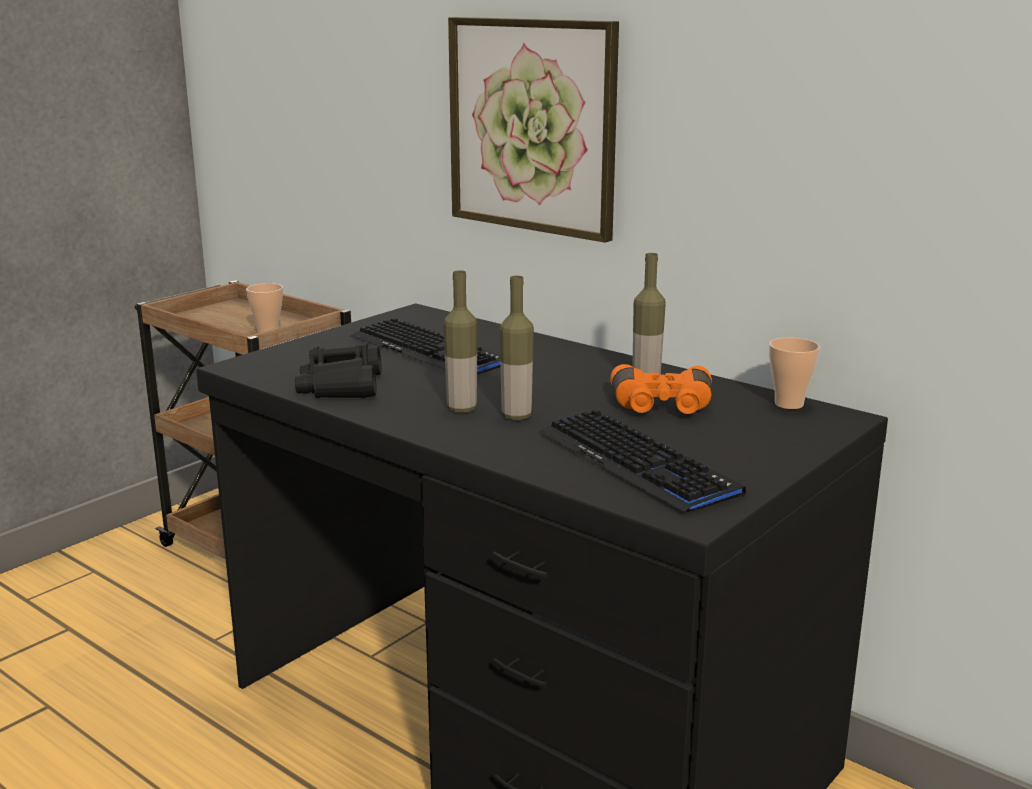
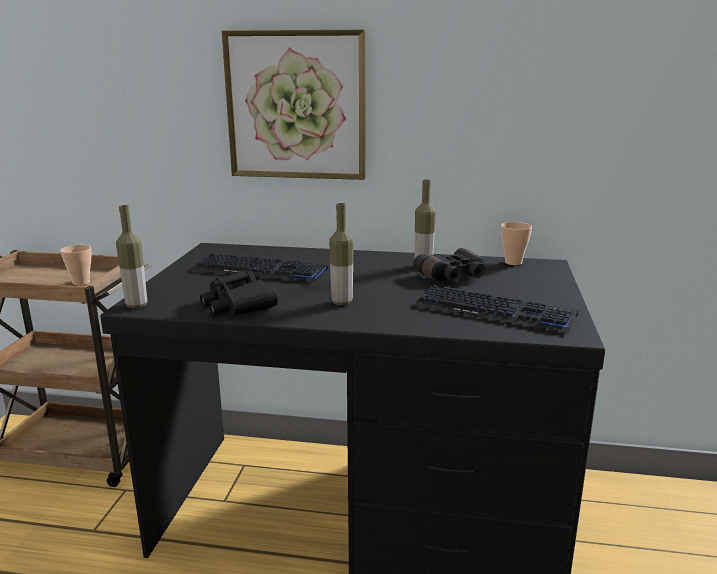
camera: 30 degrees left, 0 degrees up
bottle [500,276,534,420] -> bottle moved to [116,205,148,308]
orange binoculars [610,364,712,414] -> black binoculars [413,248,486,282]

